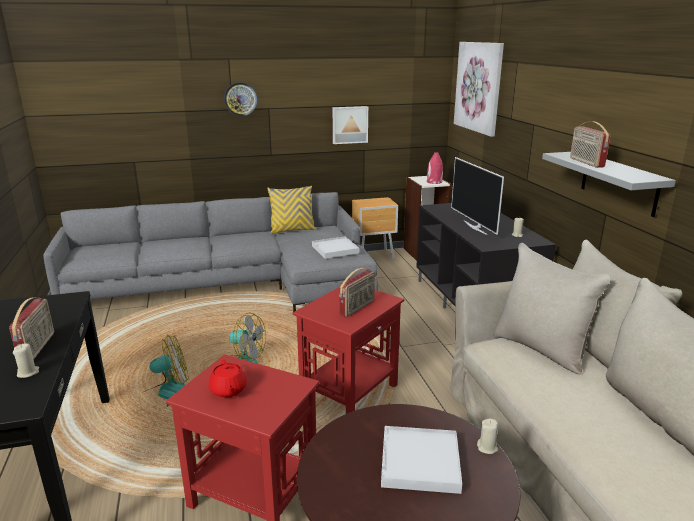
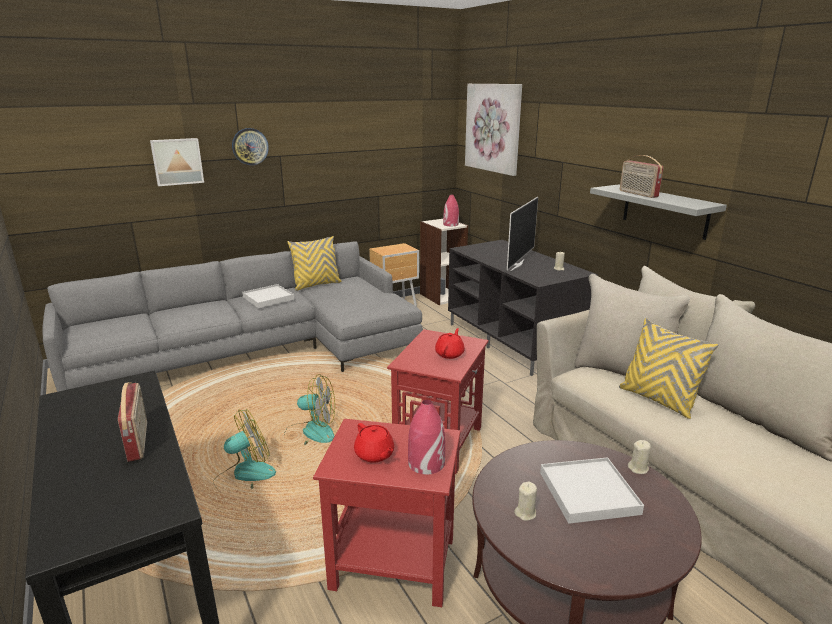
camera: 15 degrees left, 0 degrees up
beige candle [13,343,39,378] -> beige candle moved to [514,482,537,521]
white tray [312,236,359,259] -> white tray moved to [242,284,294,308]
picture [333,106,368,144] -> picture moved to [150,138,204,186]
radio [339,268,375,317] -> red teapot [435,328,465,359]
television [451,157,504,235] -> television turned 120 degrees counterclockwise [507,197,538,271]
none -> red vase [408,400,445,475]
none -> yellow pillow [619,318,718,419]

